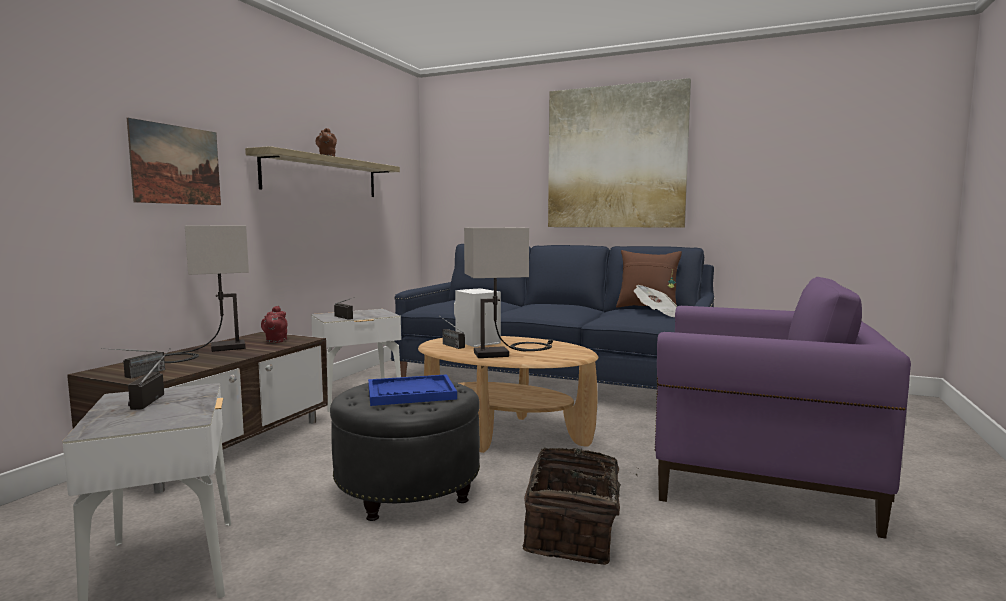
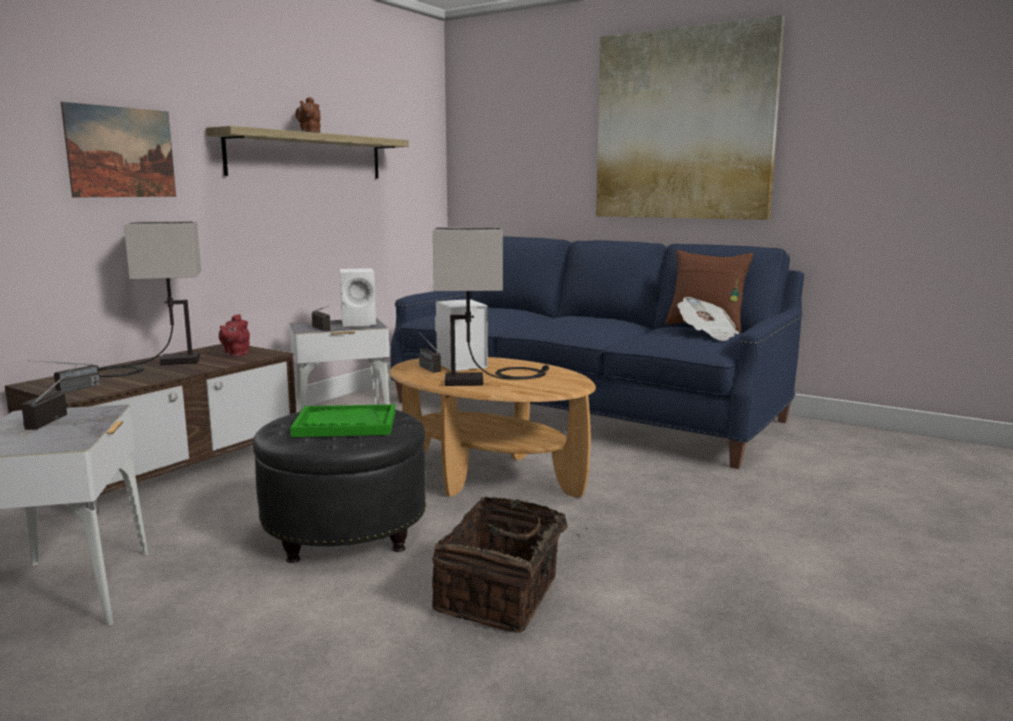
camera: 10 degrees right, 5 degrees up
blue tray [368,374,457,406] -> green tray [290,404,395,437]
purple armchair [655,277,911,539] -> none
none -> white speaker [339,268,376,326]

